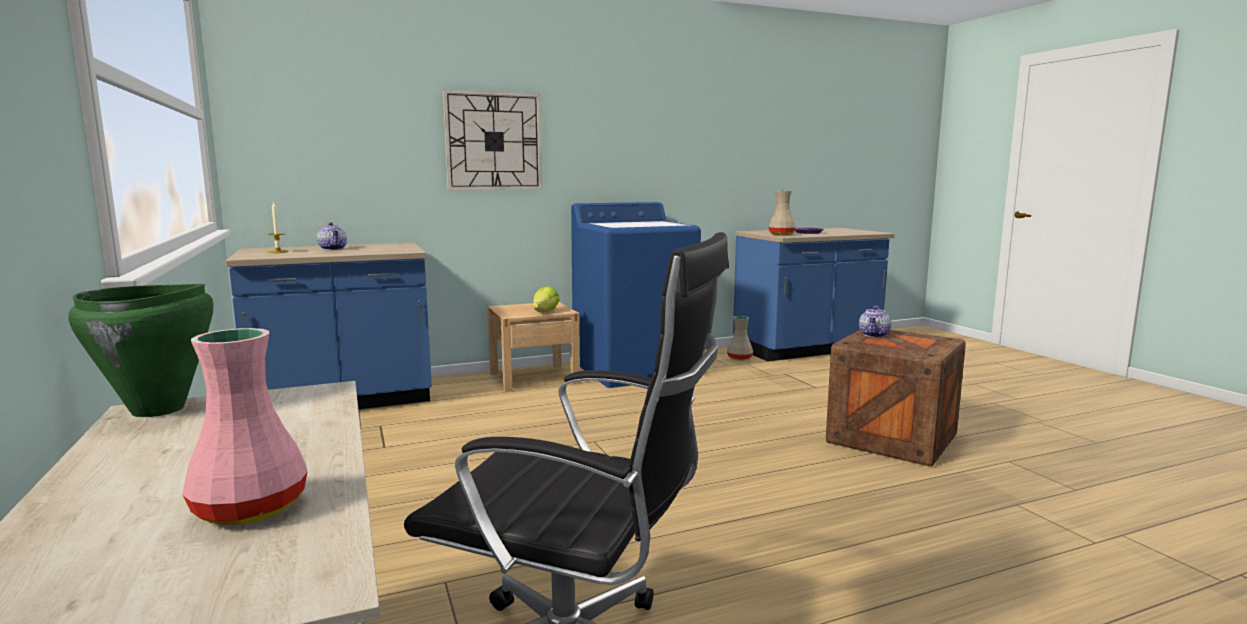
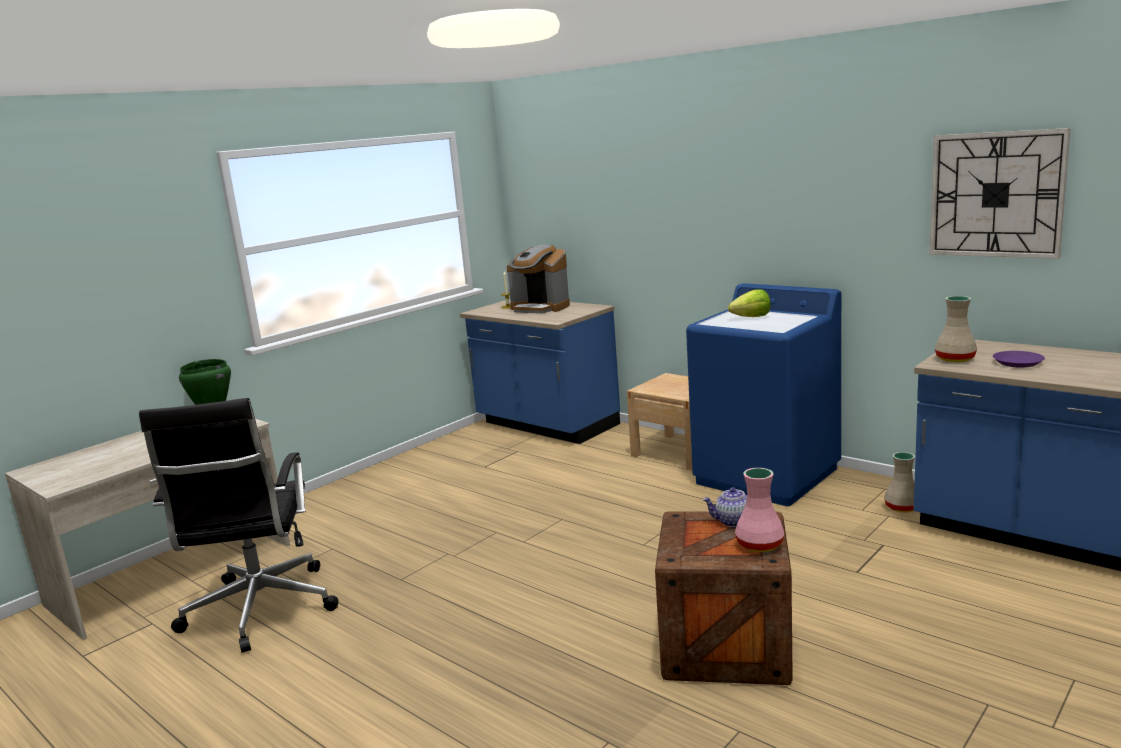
camera: 65 degrees right, 5 degrees up
pink vase [182,328,308,525] -> pink vase moved to [735,468,784,552]
teapot [317,222,347,250] -> coffee machine [507,245,570,314]
wall clock [443,89,542,191] -> wall clock moved to [929,128,1070,259]
lettuce [533,286,559,312] -> lettuce moved to [728,289,771,317]

